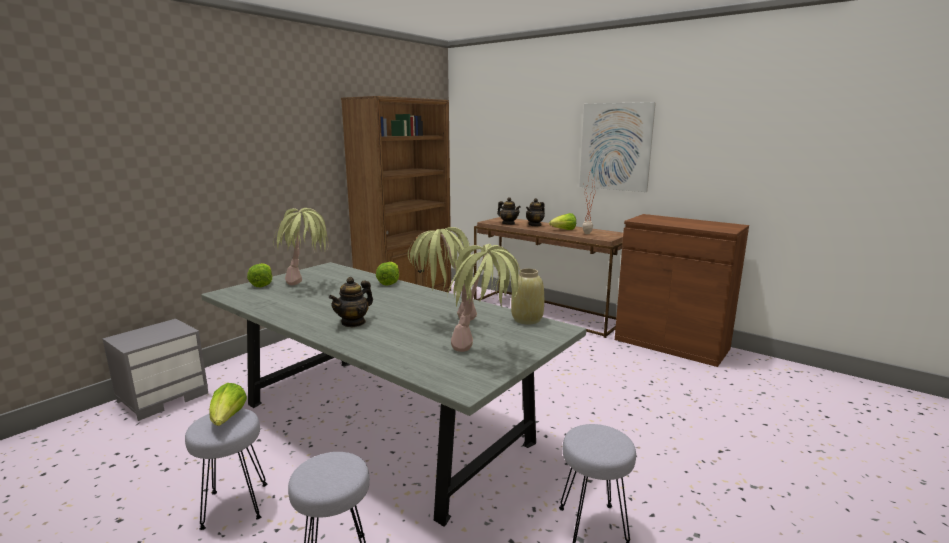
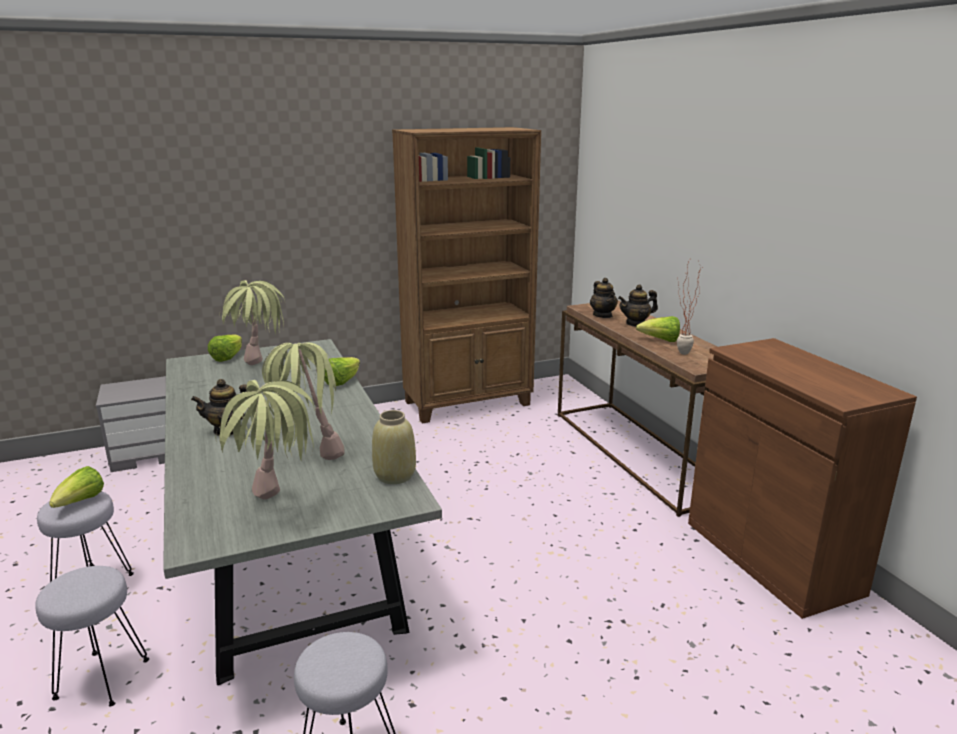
camera: 30 degrees right, 5 degrees up
picture [579,102,656,192] -> none

